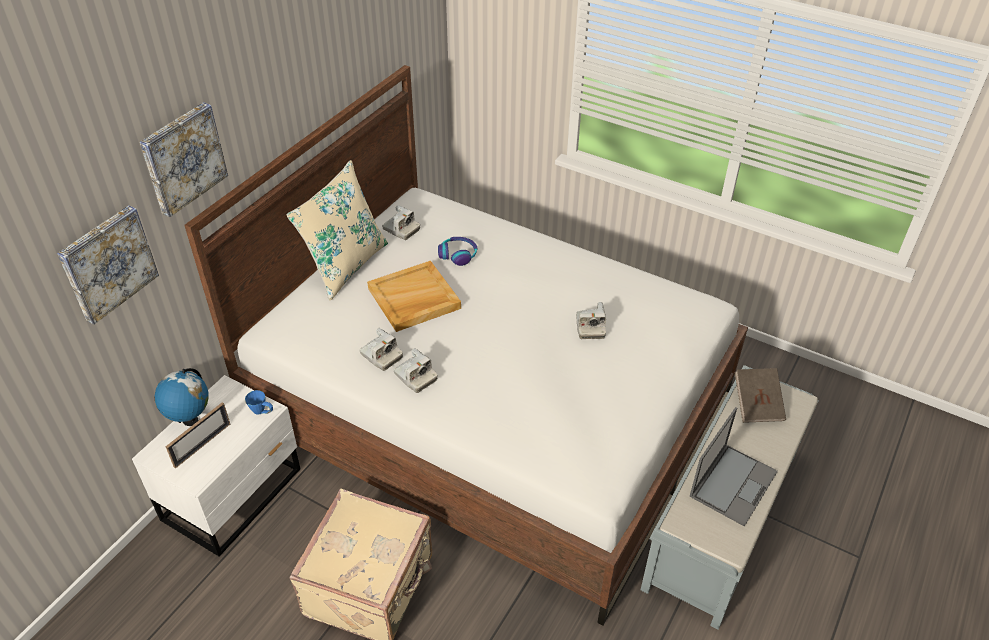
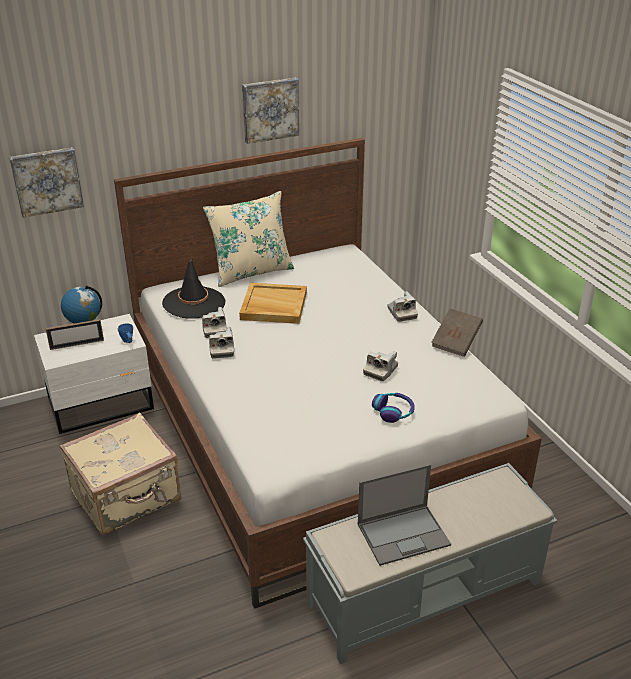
camera: 35 degrees right, 10 degrees down
picture [140,102,228,217] -> picture moved to [242,78,299,144]
camera [382,205,420,240] -> camera moved to [388,291,418,322]
headphones [438,237,478,266] -> headphones moved to [372,393,415,423]
brown book [735,368,786,423] -> brown book moved to [431,309,483,357]
none -> black hat [162,256,225,319]

